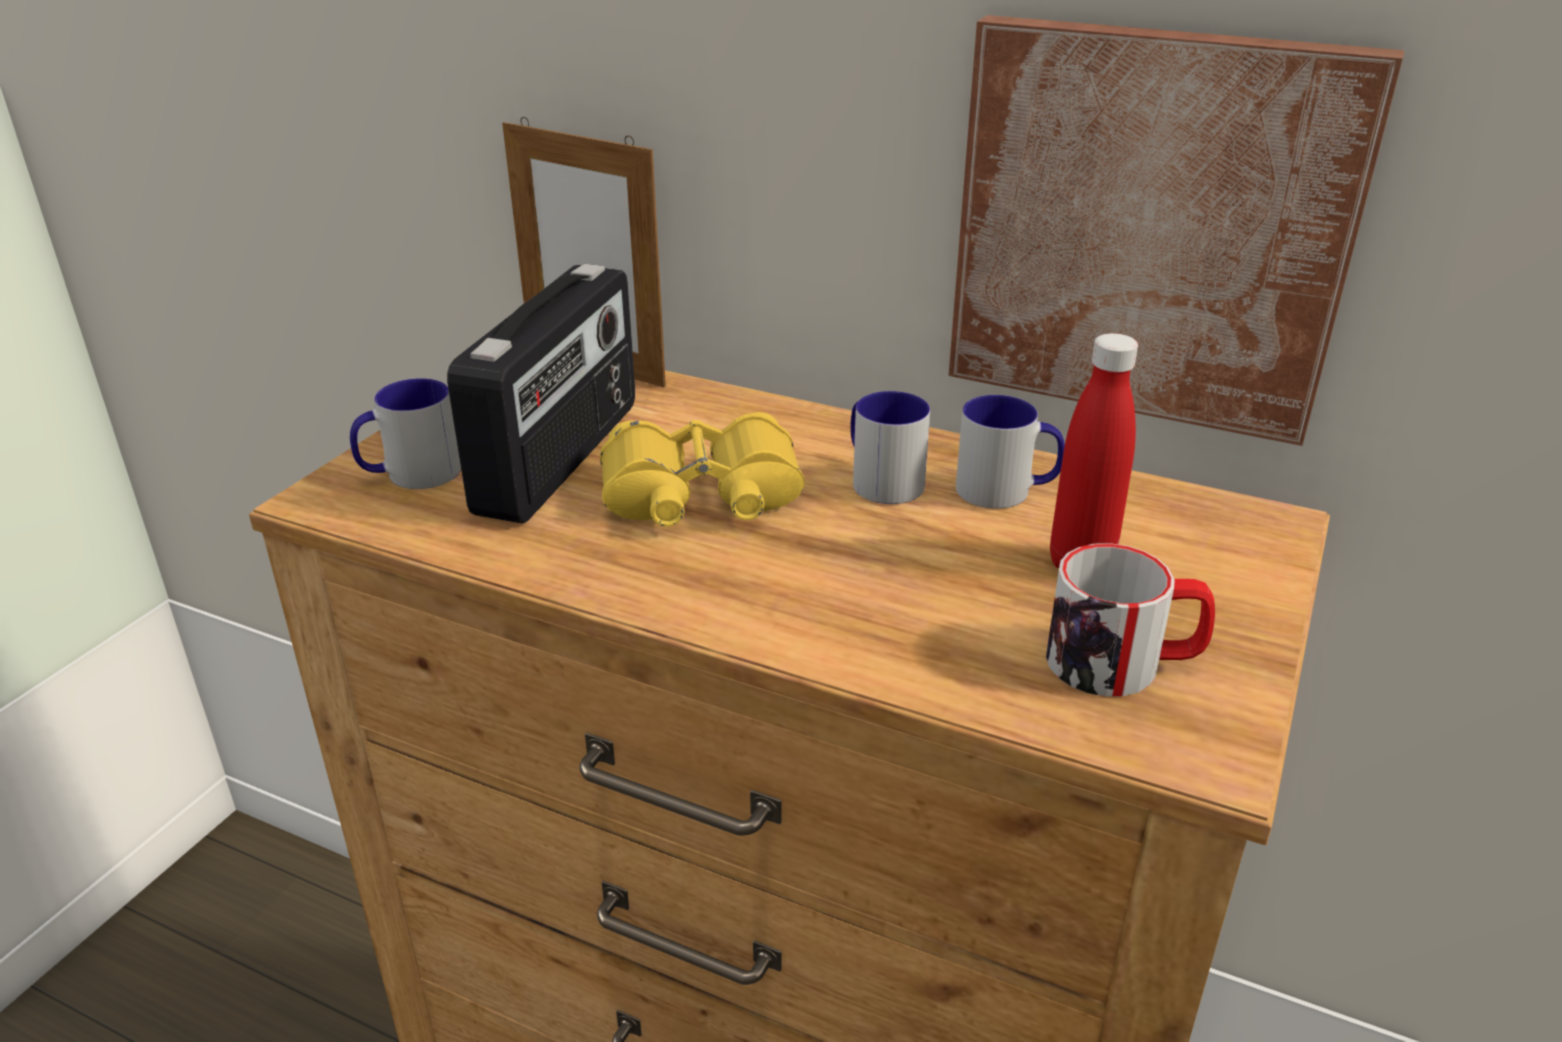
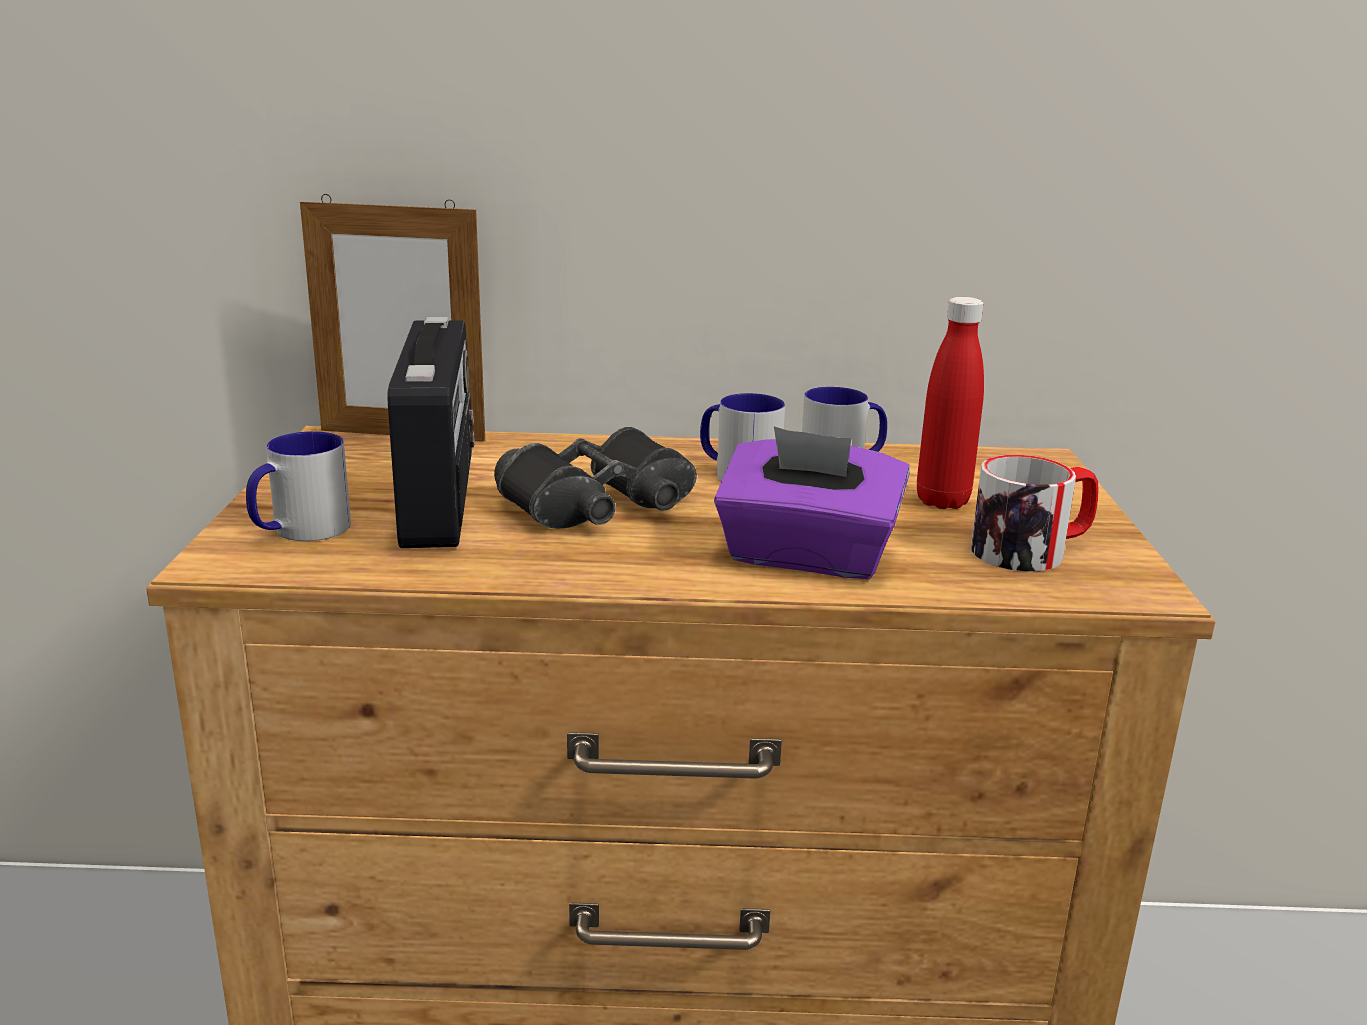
camera: 25 degrees left, 10 degrees down
yellow binoculars [600,412,805,527] -> black binoculars [494,427,697,529]
picture [948,15,1404,446] -> none
none -> purple tissue box [714,426,910,579]

